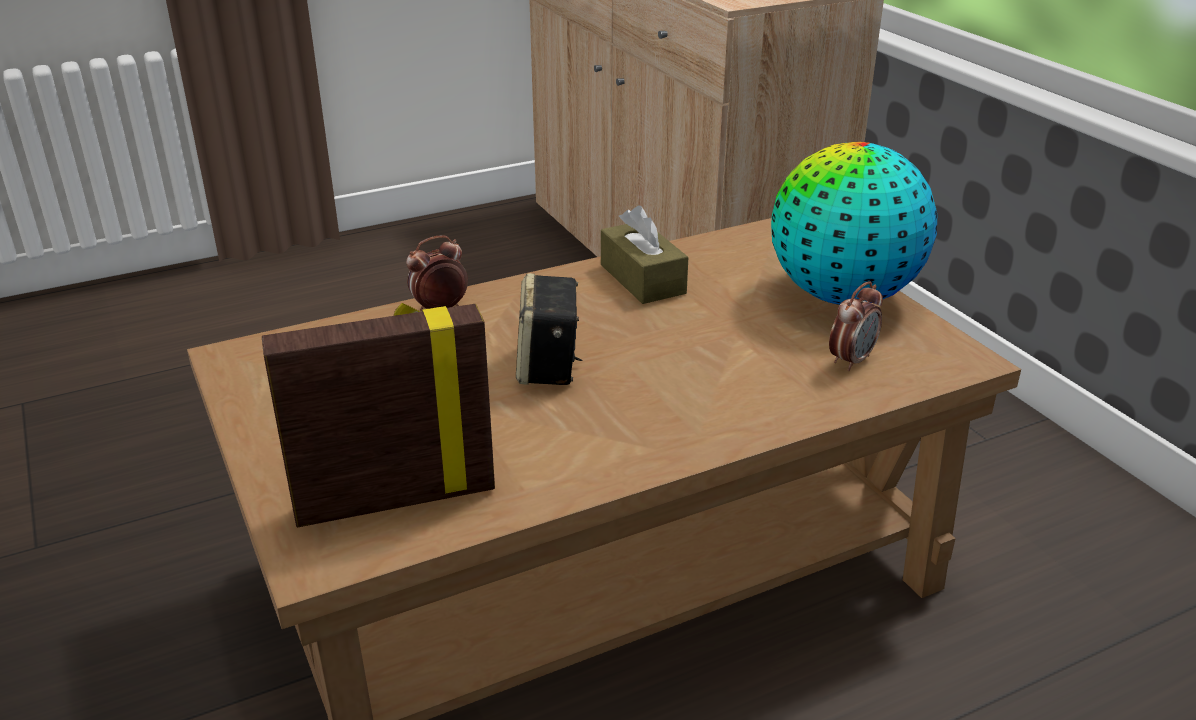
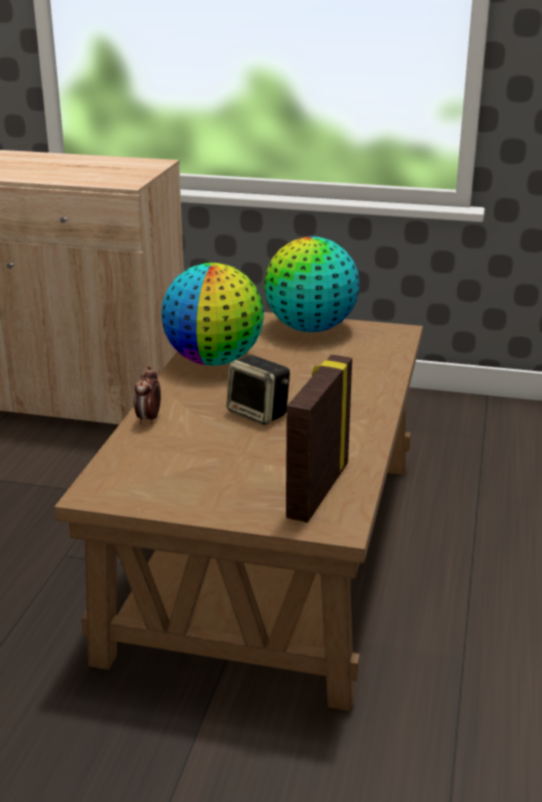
camera: 50 degrees left, 5 degrees down
brown tissue box [601,205,689,304] -> globe [161,263,264,366]
alarm clock [829,281,883,371] -> none

